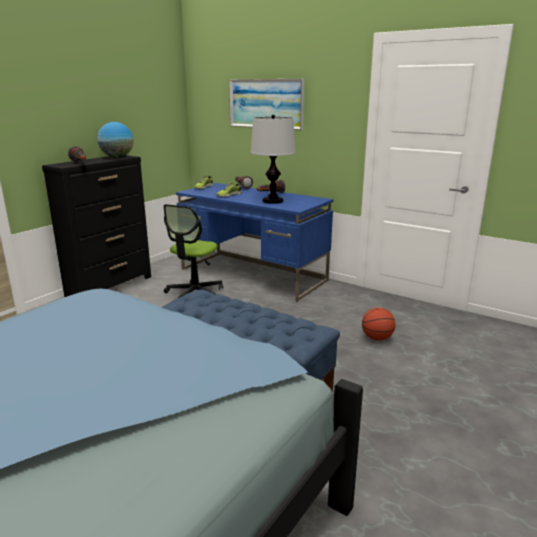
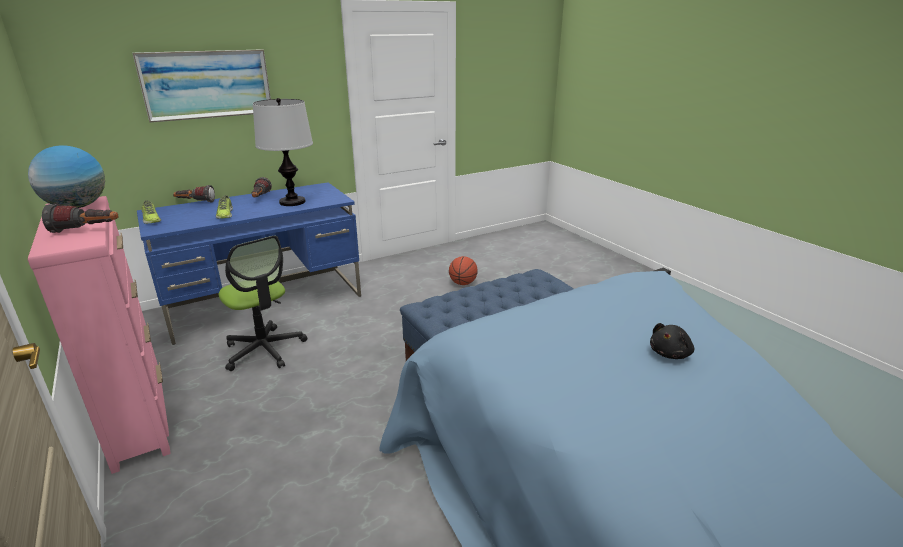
camera: 65 degrees left, 5 degrees up
black dresser [42,155,151,297] -> pink dresser [28,196,170,474]
none -> black plush toy [650,323,694,359]

